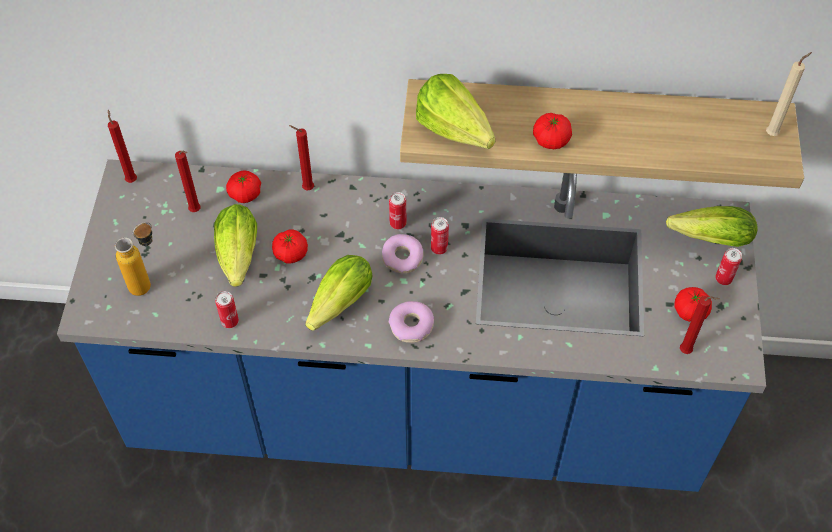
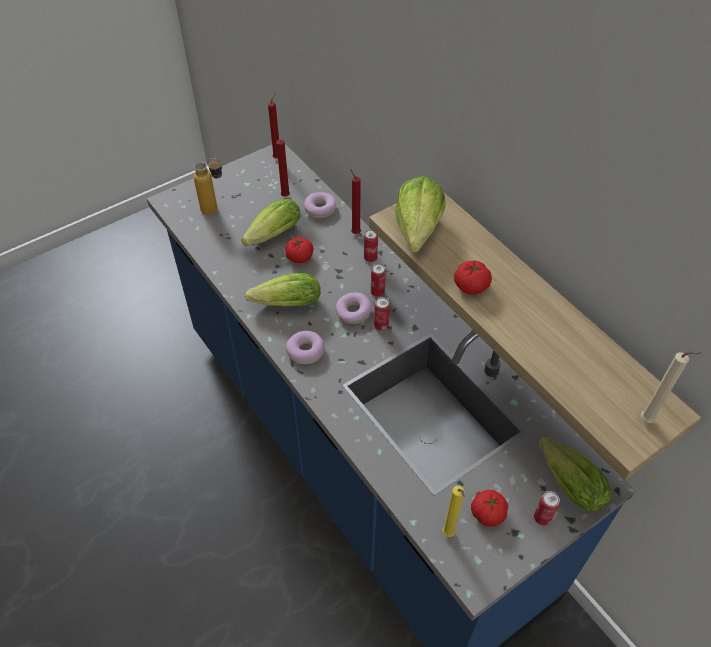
camera: 50 degrees right, 5 degrees down
can [215,291,239,328] -> can moved to [364,229,378,262]
tomato [226,170,261,203] -> donut [304,192,336,218]
red candle [680,296,720,354] -> yellow candle [443,486,465,537]

